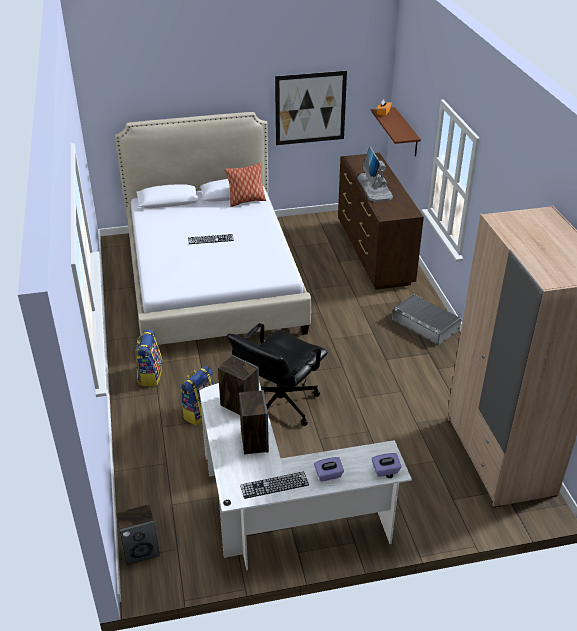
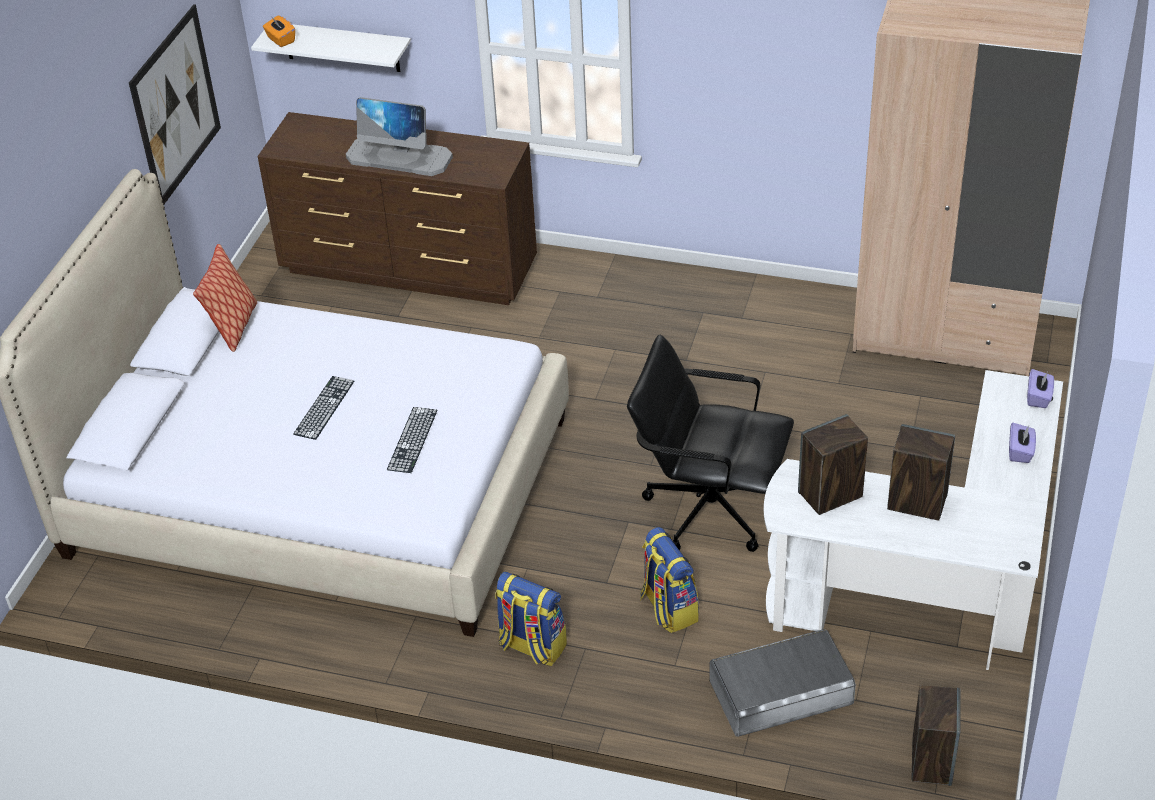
camera: 60 degrees left, 5 degrees up
black office chair [227,323,328,426] -> black office chair turned 135 degrees clockwise [627,335,794,552]
keyboard [240,472,309,499] -> keyboard moved to [387,407,437,473]
brown shelf [371,107,421,156] -> white shelf [251,24,411,72]
grey storage box [392,294,461,346] -> grey storage box moved to [709,629,856,737]

